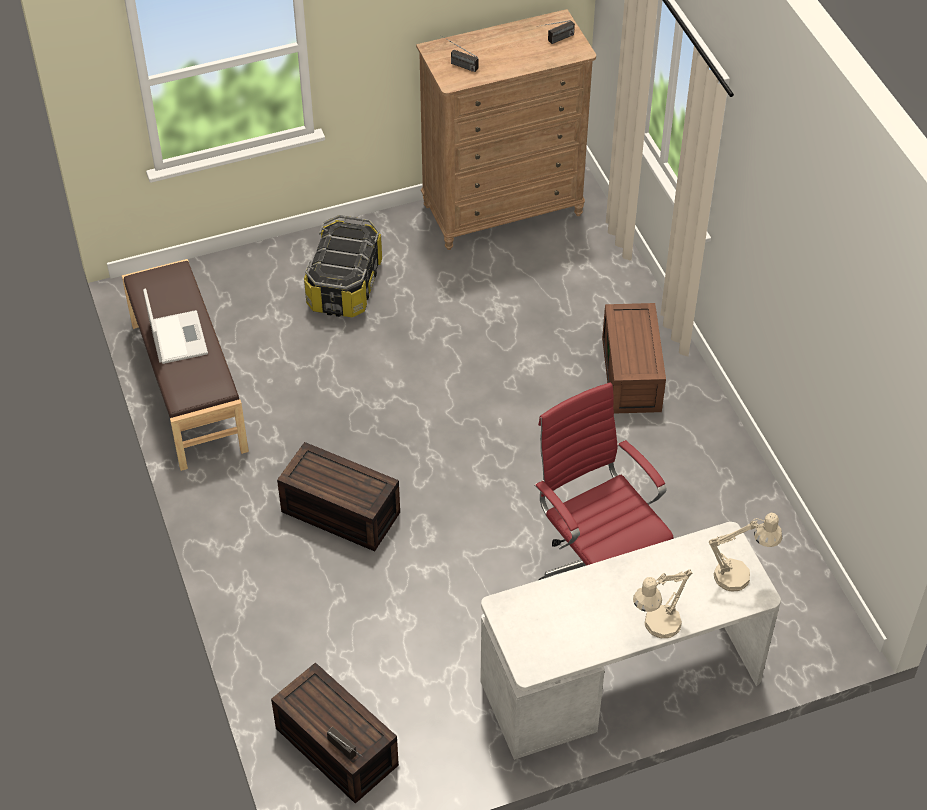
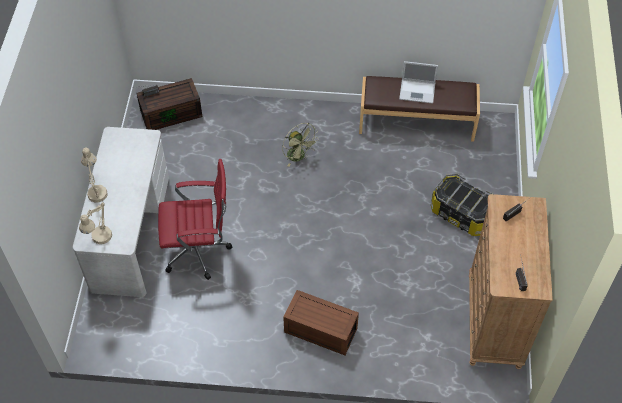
camera: 115 degrees right, 5 degrees up
brown storage box [277,442,400,551] -> green fan [282,123,319,167]

